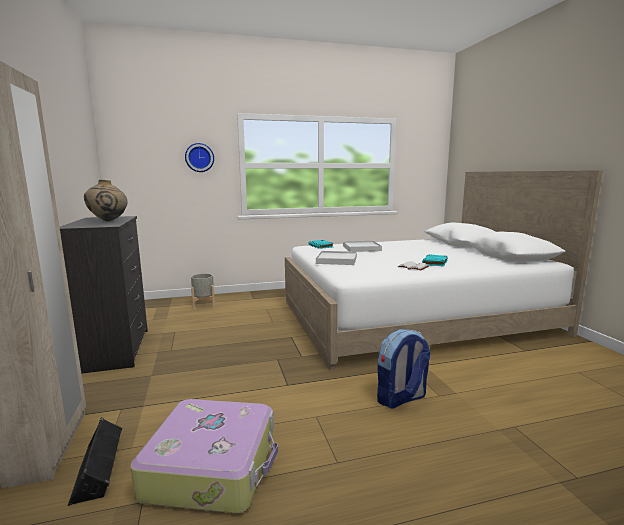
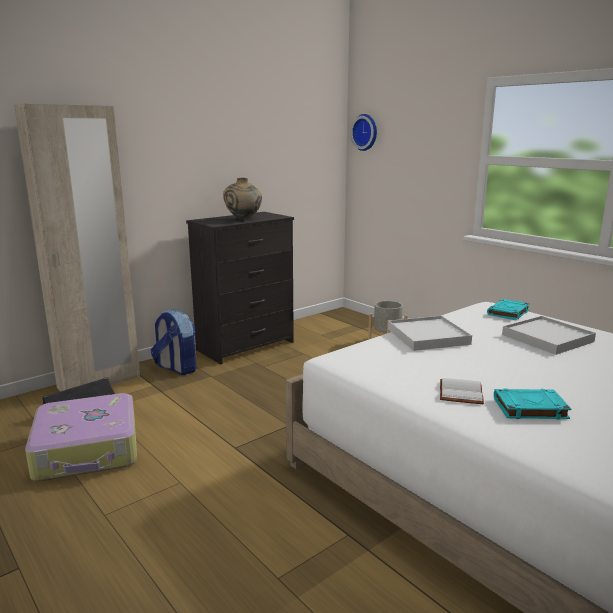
camera: 65 degrees right, 5 degrees up
wall clock [185,143,214,172] -> wall clock moved to [350,114,377,151]
backpack [377,329,431,409] -> backpack moved to [151,309,196,375]

